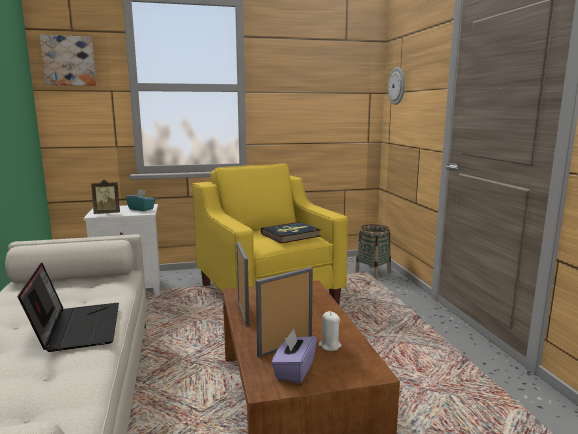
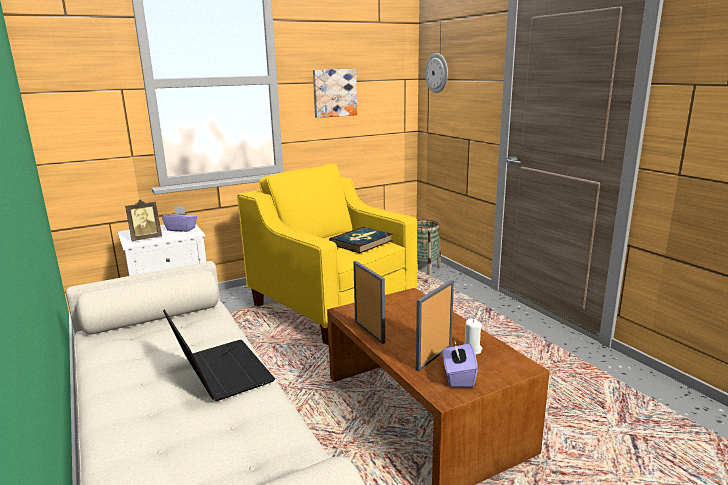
camera: 15 degrees left, 5 degrees up
picture [40,35,97,86] -> picture moved to [313,69,357,118]
turquoise tissue box [126,189,155,211] -> purple tissue box [162,206,197,232]

